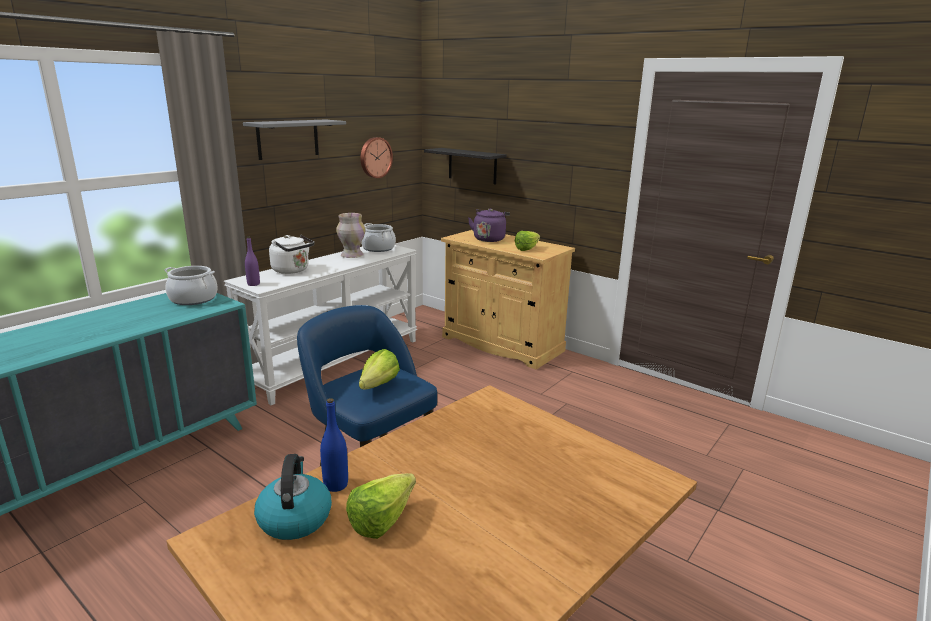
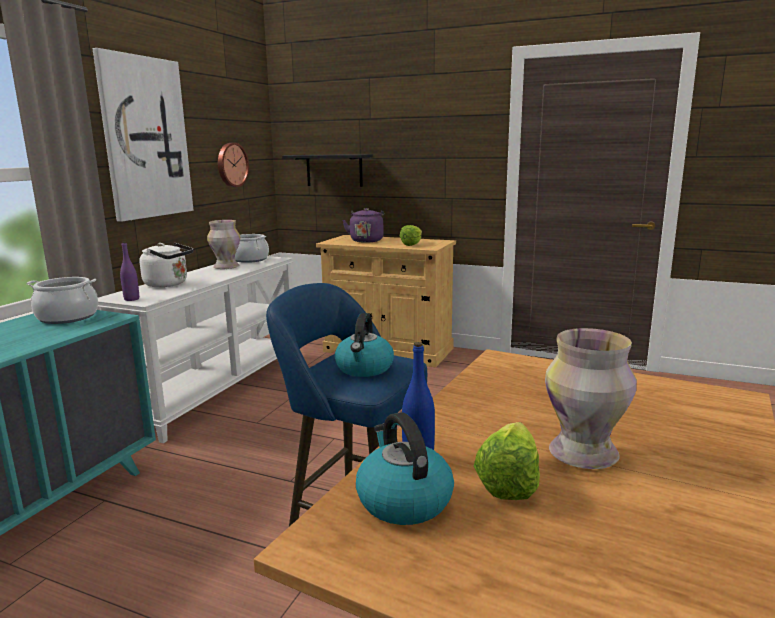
camera: 15 degrees left, 5 degrees down
grey shelf [243,120,346,160] -> picture [93,48,193,222]
lettuce [359,349,400,389] -> kettle [334,313,394,377]
none -> vase [545,328,637,469]

